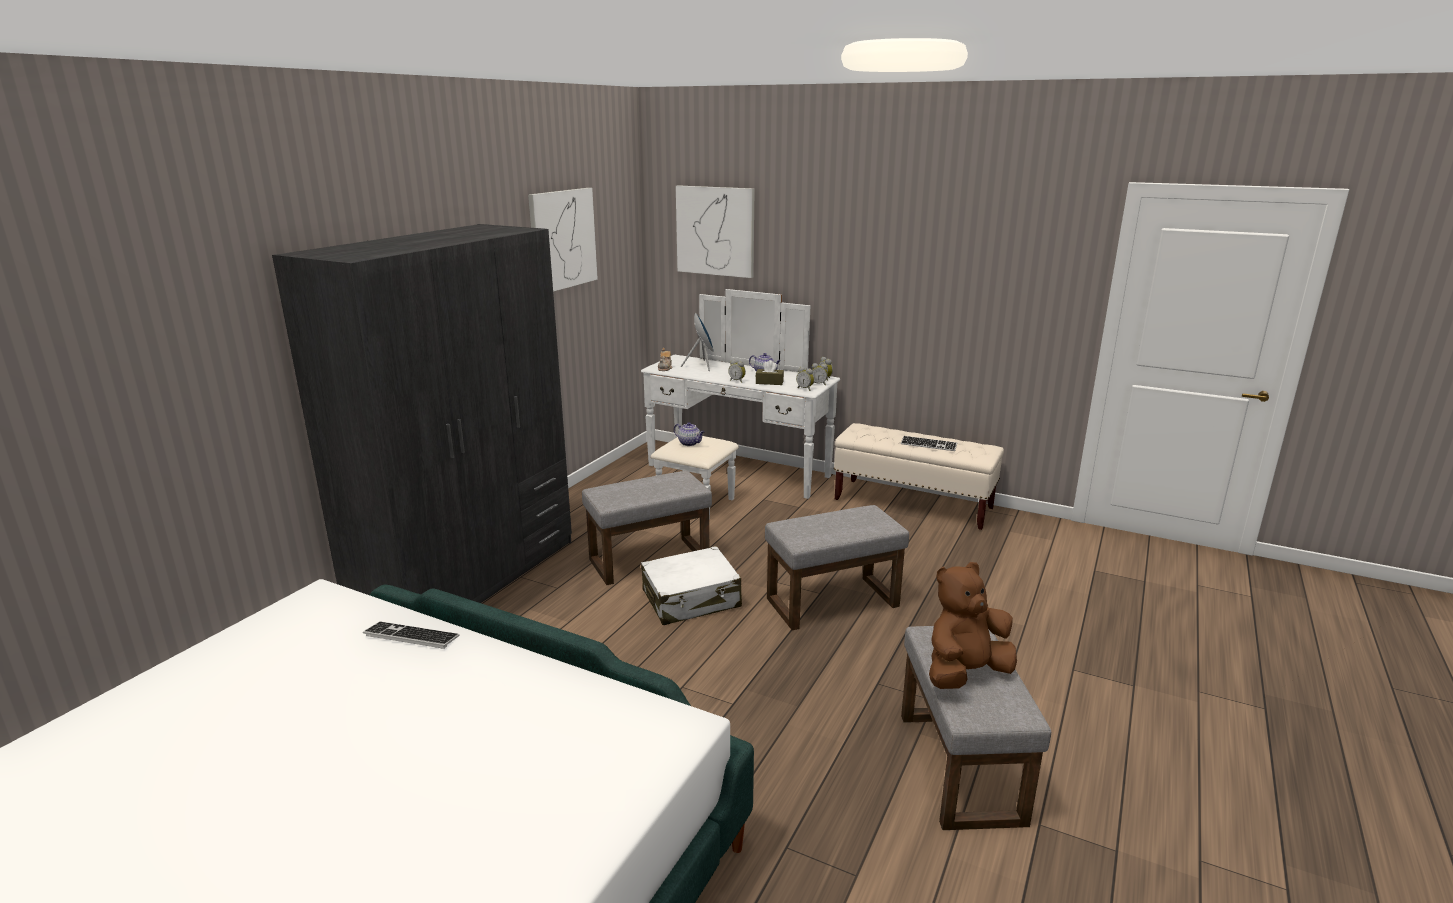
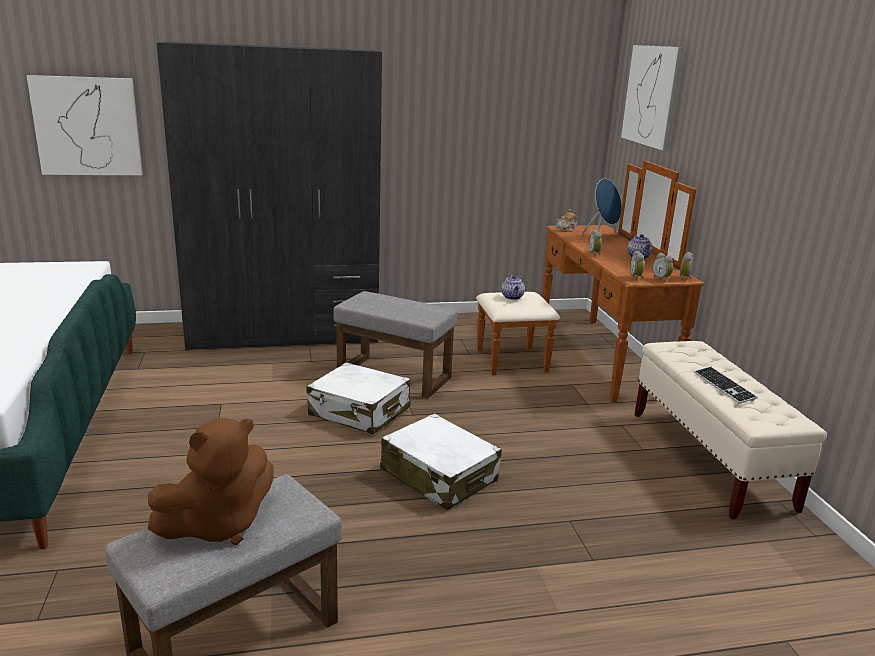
camera: 50 degrees right, 0 degrees up
keyboard [363,621,460,649] -> none
picture [528,188,598,292] -> picture moved to [26,75,143,175]
white dresser [641,289,840,520] -> brown dresser [476,161,704,403]
brown tissue box [756,360,784,385] -> none
grey ottoman [765,505,909,630] -> white suitcase [380,413,502,510]
brown plush toy [929,562,1017,689] -> brown plush toy turned 120 degrees clockwise [147,418,274,545]

